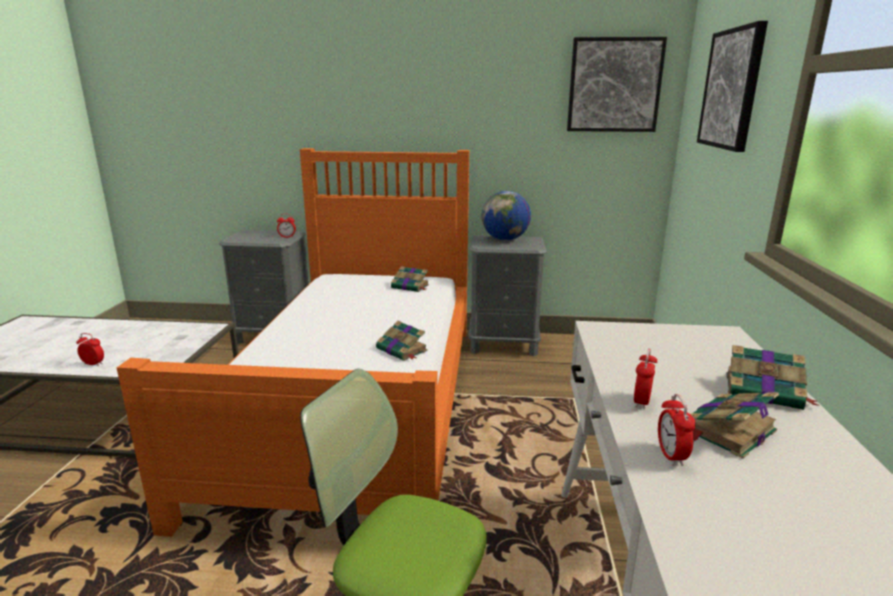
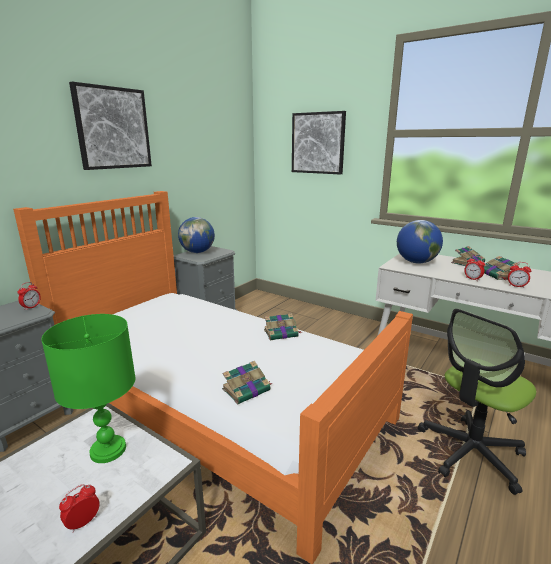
camera: 60 degrees left, 0 degrees up
book [391,266,429,292] -> book moved to [222,361,273,404]
picture [567,37,667,132] -> picture moved to [69,82,152,170]
none -> green table lamp [41,314,136,463]
none -> globe [397,220,443,263]

